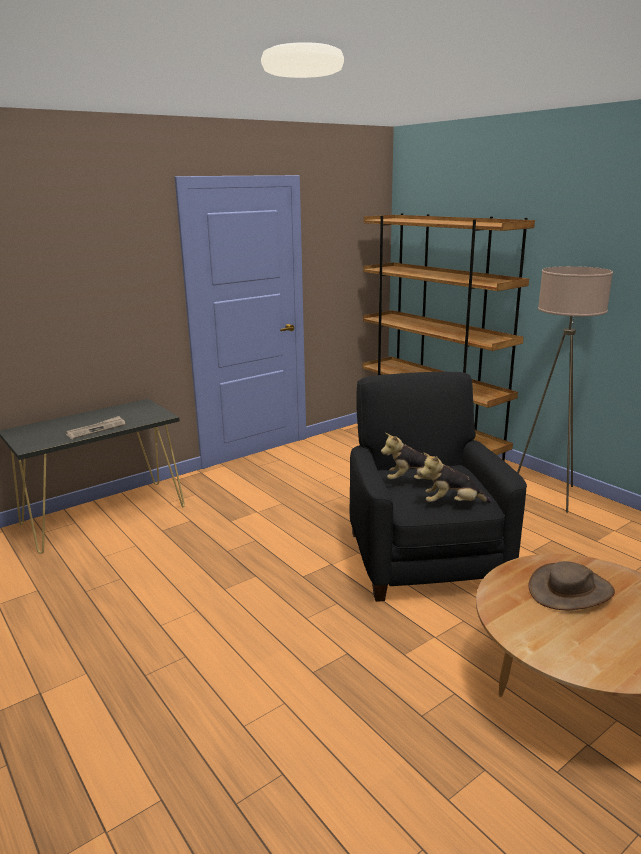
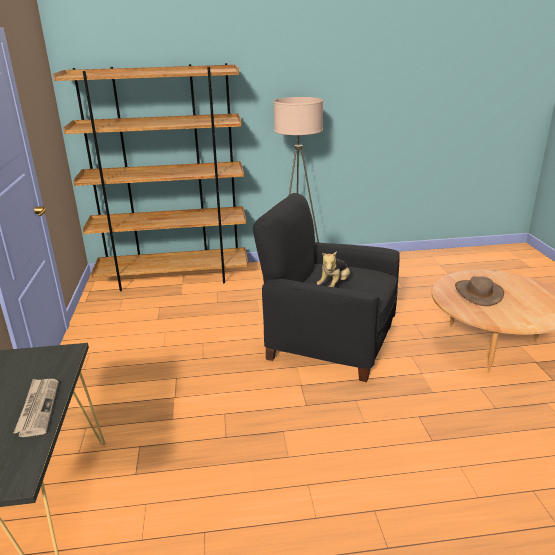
camera: 60 degrees left, 5 degrees up
plush toy [420,453,492,503] -> none

